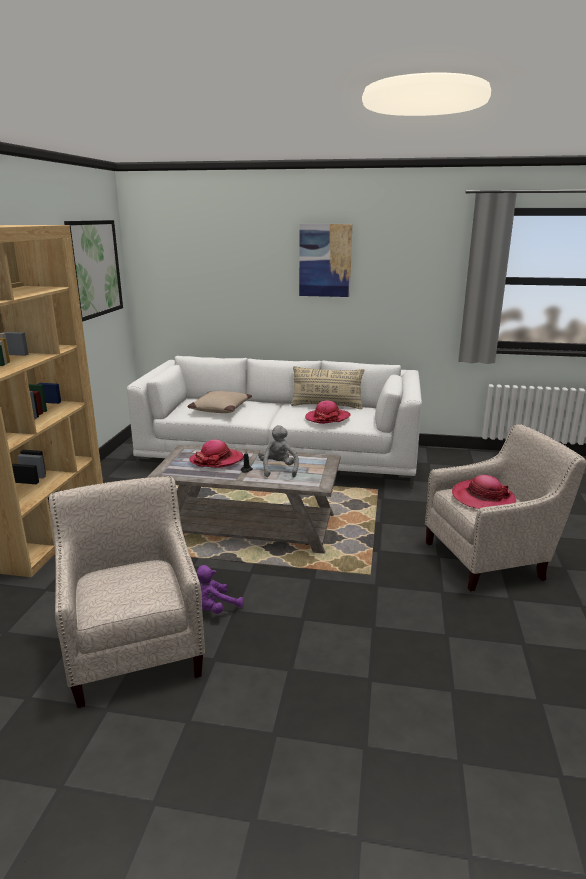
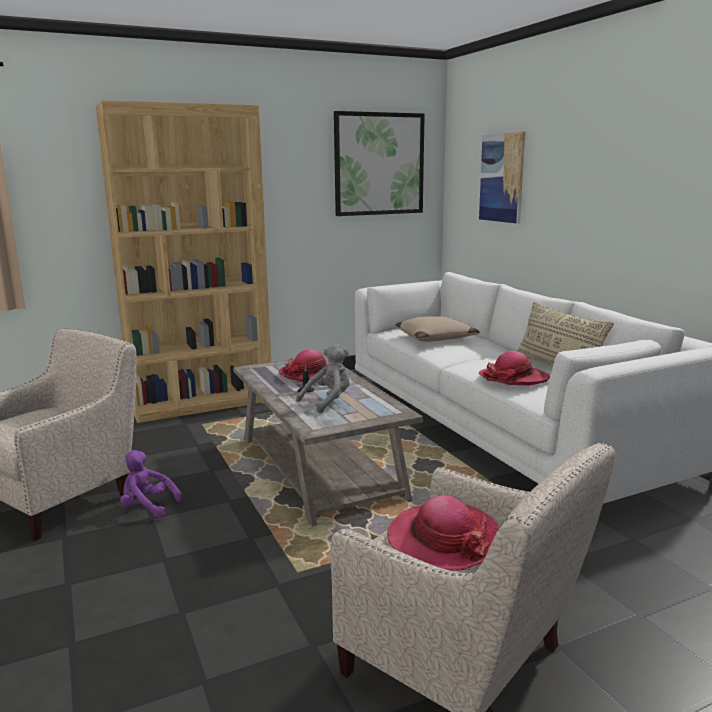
camera: 55 degrees right, 5 degrees down
picture [299,224,352,297] -> picture moved to [479,132,525,224]

